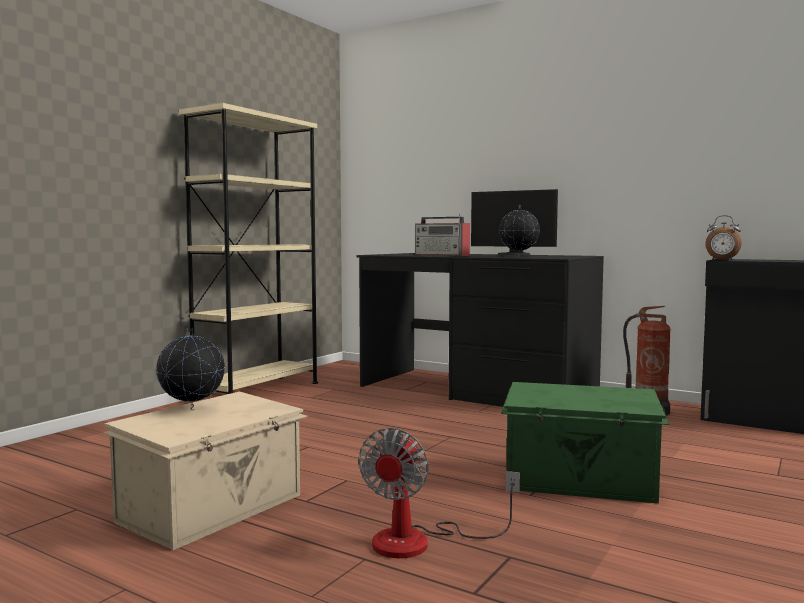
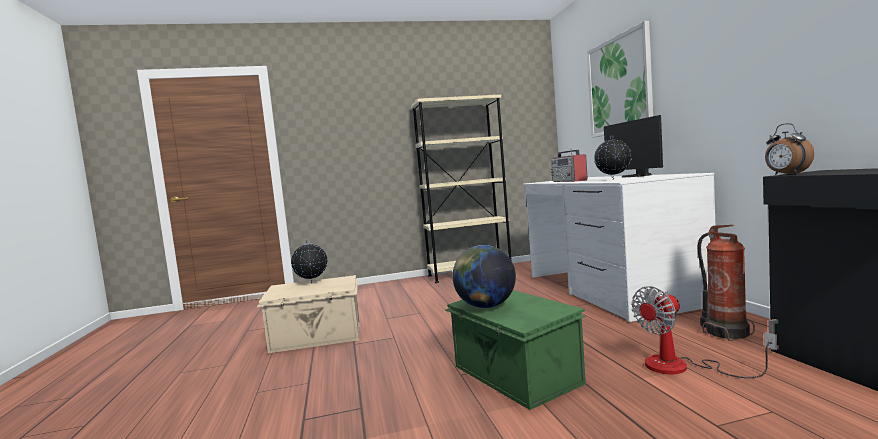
camera: 45 degrees right, 0 degrees up
black desk [356,253,604,407] -> white desk [523,173,715,322]
fan [358,428,520,558] -> fan moved to [631,286,777,378]
none -> globe [452,245,516,308]
none -> picture [587,21,653,138]

